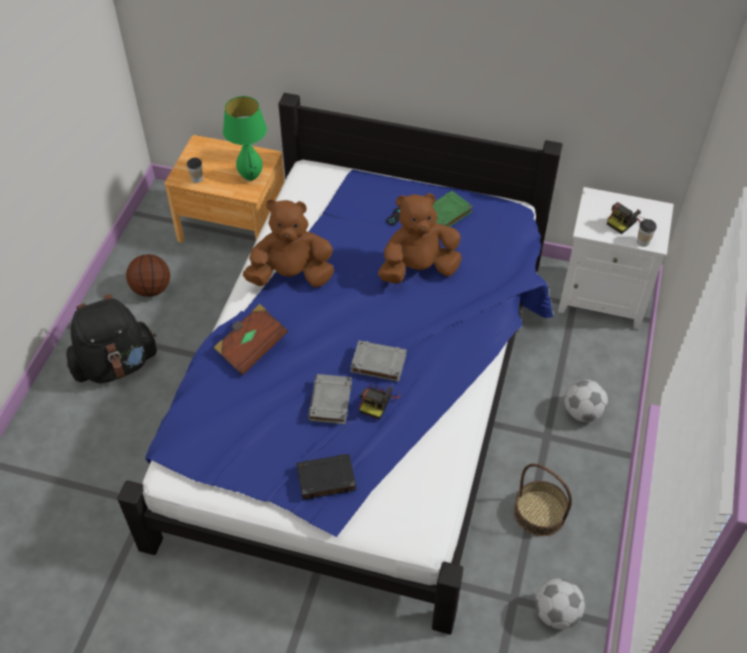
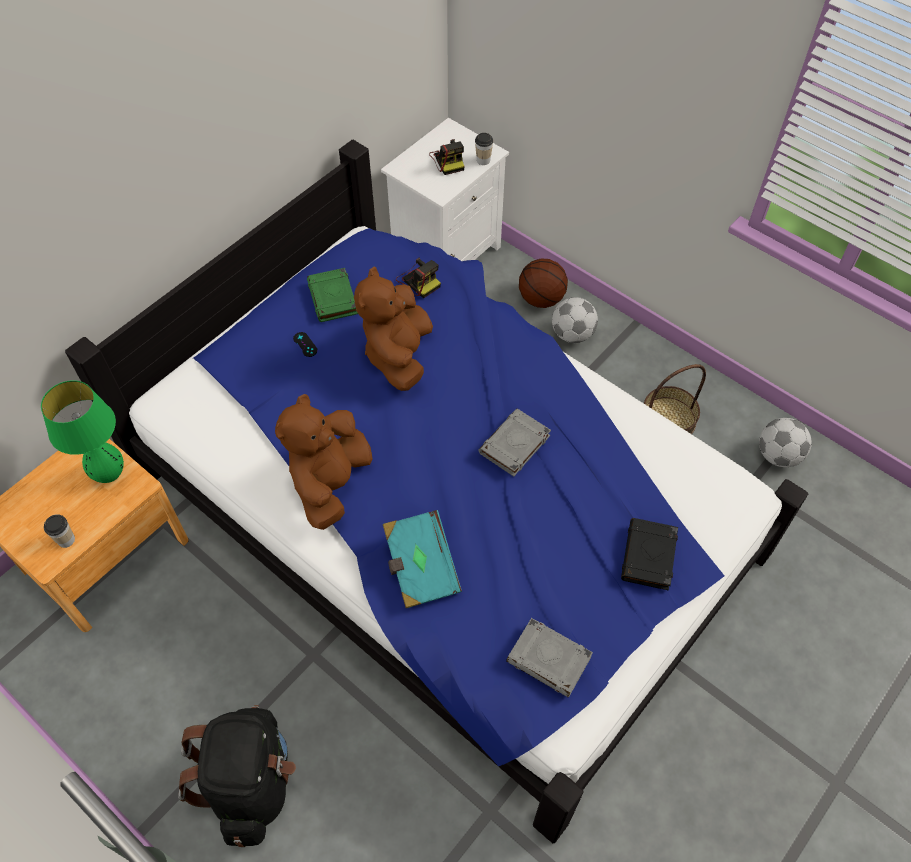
camera: 65 degrees left, 5 degrees up
basketball [126,254,170,297] -> basketball moved to [519,258,568,308]
brown book [214,304,288,375] -> turquoise book [383,510,462,608]
grey book [308,374,352,425] -> grey book moved to [506,618,593,698]
camera [359,384,401,420] -> camera moved to [396,258,441,298]

